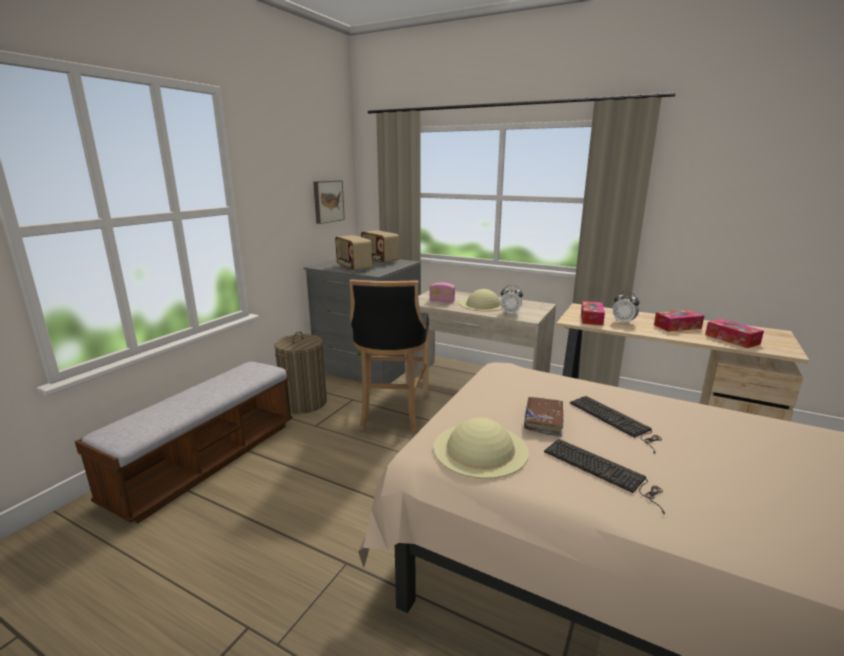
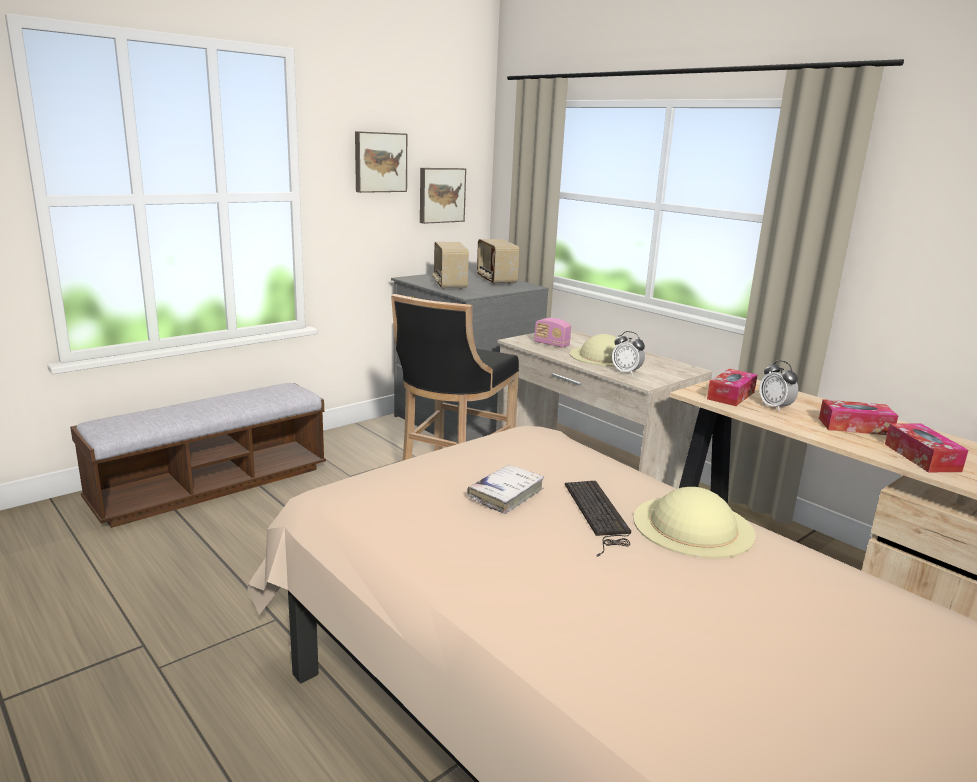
camera: 20 degrees right, 0 degrees up
laundry basket [274,331,327,414] -> none
beige hat [433,417,529,479] -> beige hat moved to [633,487,756,558]
brown book [524,397,563,437] -> white book [467,465,544,514]
keyboard [544,439,665,514] -> none
none -> picture [355,131,407,193]

